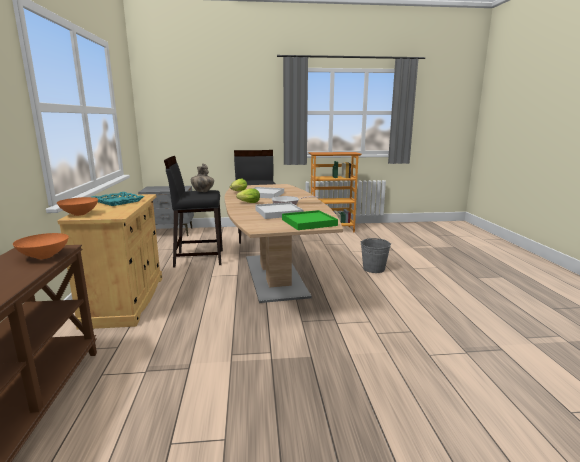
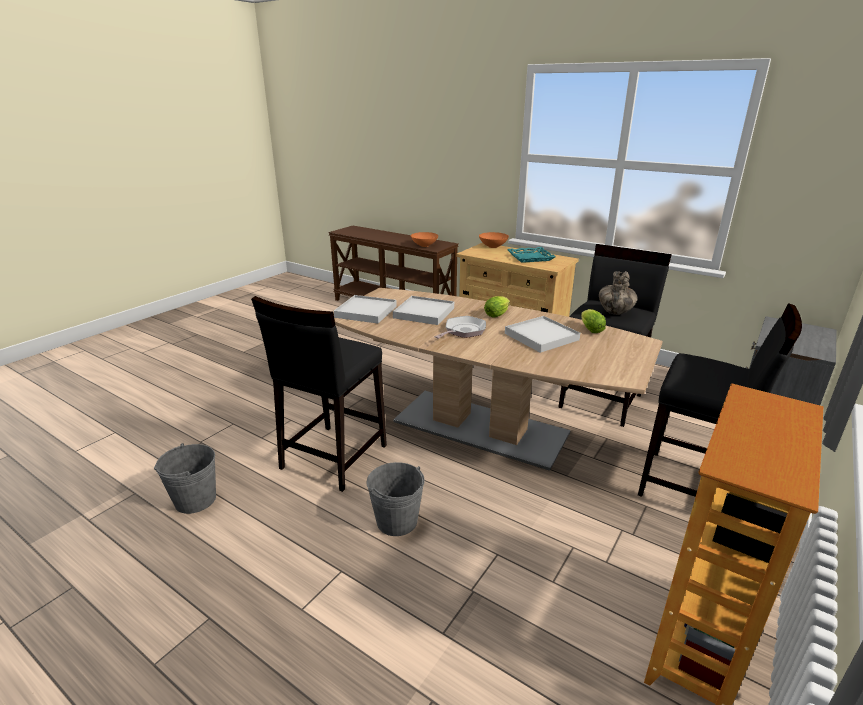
camera: 130 degrees right, 10 degrees up
green tray [282,210,338,230] -> white tray [334,295,397,324]
none -> grey bucket [154,443,216,514]
none -> black stool [251,296,387,492]

